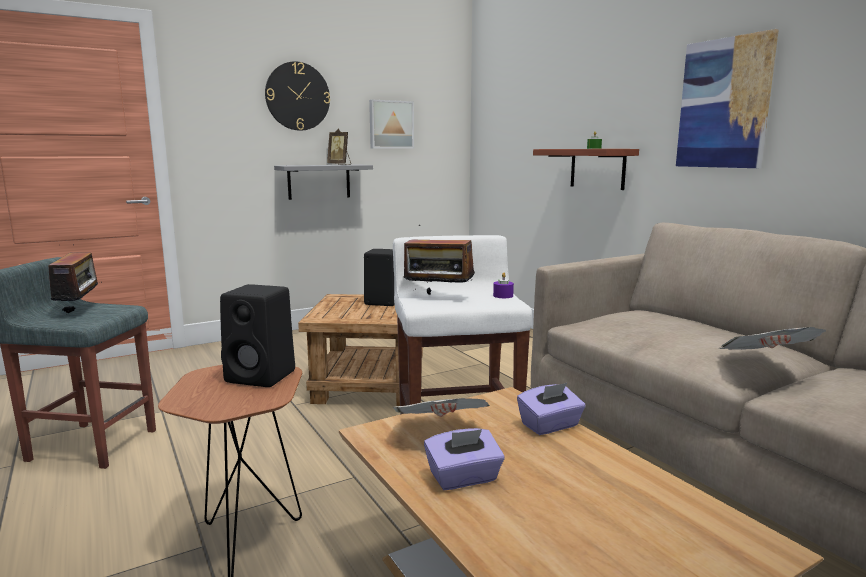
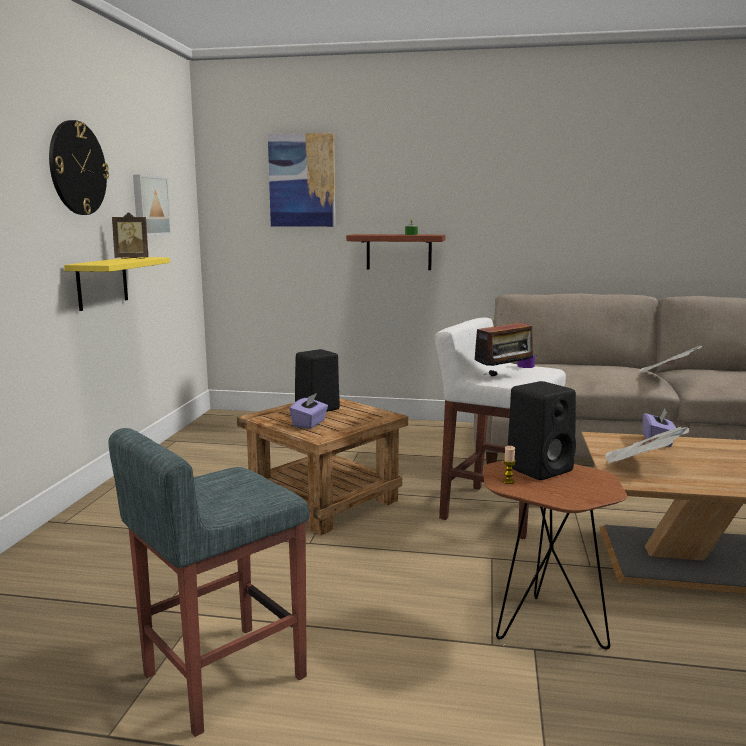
camera: 50 degrees left, 0 degrees up
radio [48,244,101,313] -> none
grey shelf [274,165,373,200] -> yellow shelf [64,257,170,311]
purple tissue box [424,428,505,490] -> purple tissue box moved to [289,393,328,429]
picture [676,29,779,168] -> picture moved to [268,133,335,227]
none -> candle [502,446,516,484]

